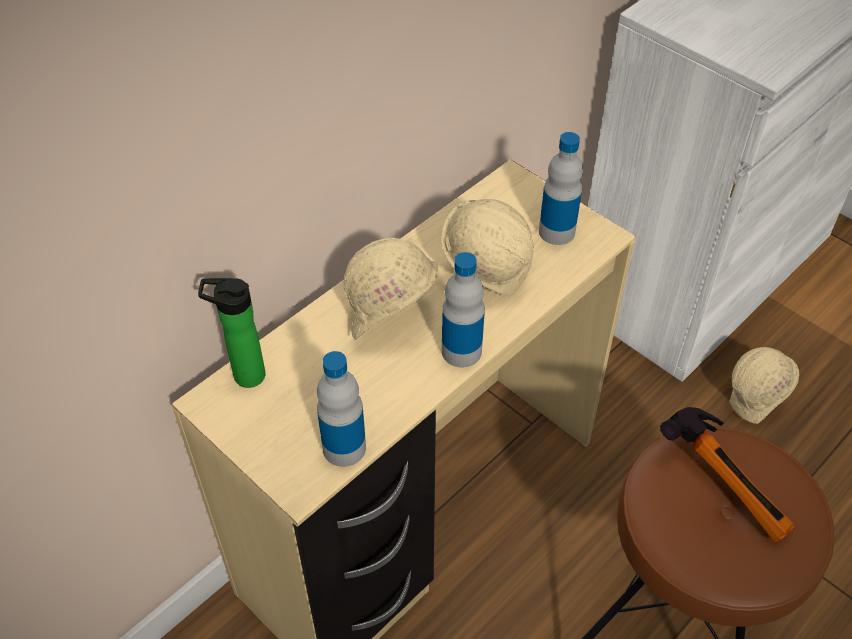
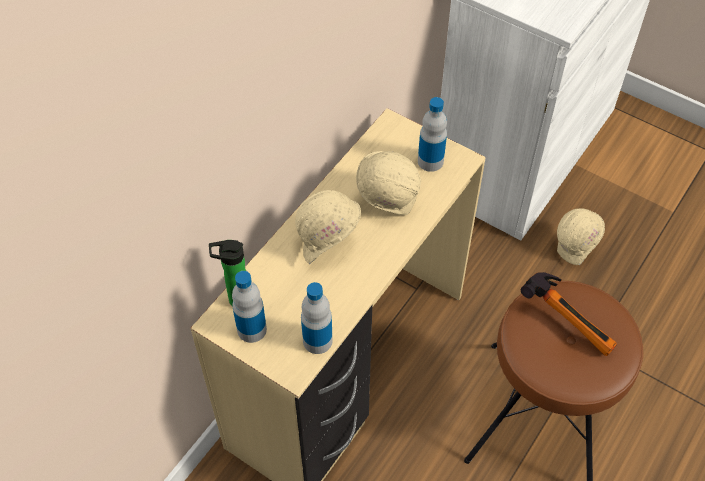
camera: 10 degrees left, 5 degrees up
bottle [442,252,485,367] -> bottle moved to [232,271,267,343]

